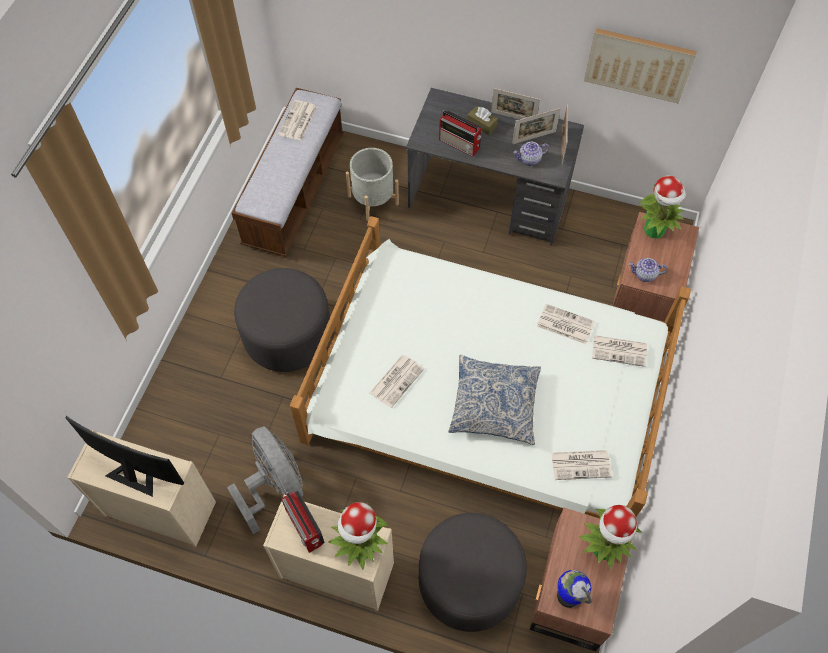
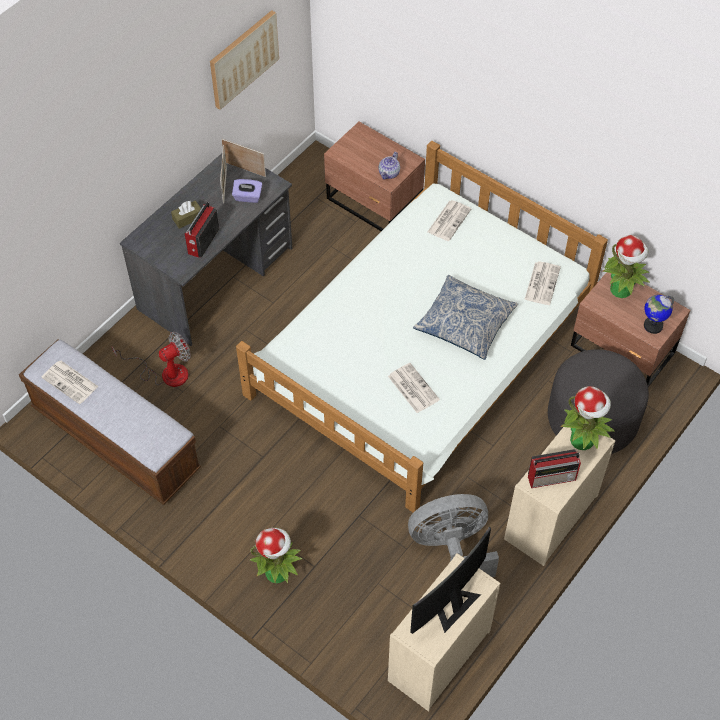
camera: 70 degrees left, 5 degrees down
grey ottoman [234,268,330,372] -> none
grey planter [346,148,399,221] -> fan [112,332,191,387]
radio [439,110,482,157] -> radio turned 150 degrees clockwise [185,202,219,258]
picture frame [491,88,540,119] -> none
teapot [513,142,549,165] -> purple tissue box [232,179,262,203]
newspaper [537,304,595,344] -> none
potted plant [638,175,686,239] -> potted plant moved to [250,528,302,583]

